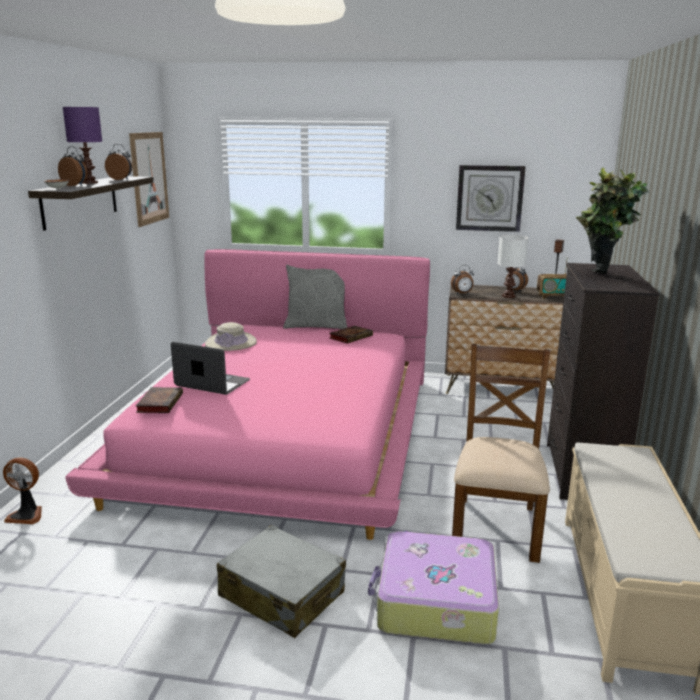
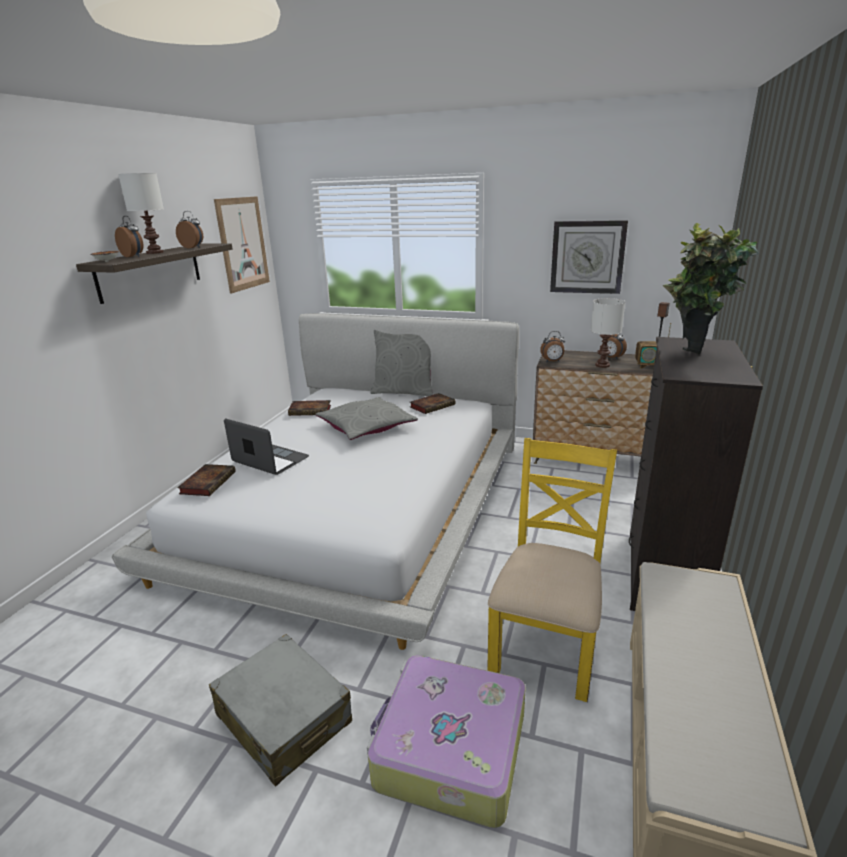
camera: 10 degrees right, 5 degrees up
fan [3,457,42,524] -> none
purple table lamp [63,107,102,184] -> white table lamp [118,173,164,254]
pink bed [65,249,430,540] -> white bed [112,313,519,650]
beige hat [205,322,257,351] -> book [288,400,331,416]
brown chair [452,344,550,563] -> yellow chair [487,438,617,702]
none -> grey pillow [316,397,418,440]

